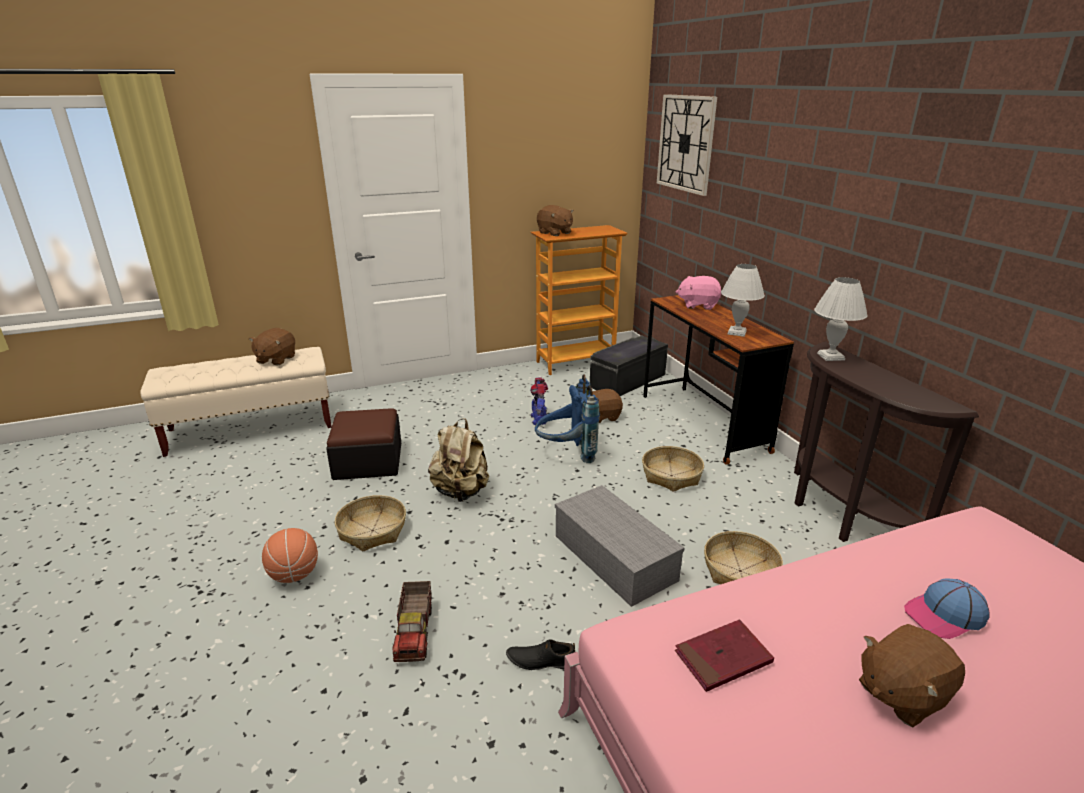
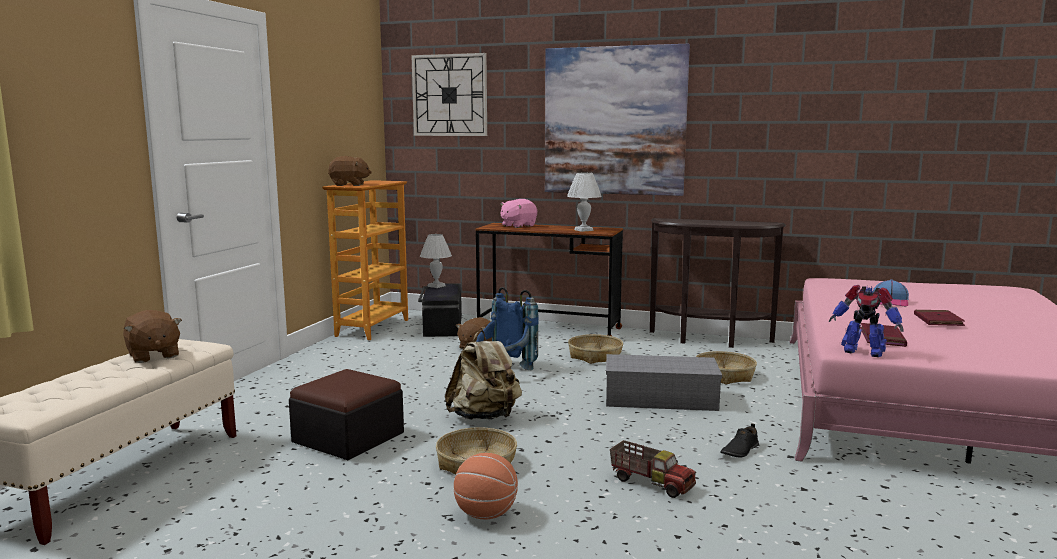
camera: 50 degrees left, 15 degrees down
toy robot [530,377,548,425] -> toy robot moved to [829,285,904,357]
white table lamp [814,277,868,361] -> white table lamp moved to [420,234,452,288]
brown plush toy [859,624,965,727] -> red book [914,310,965,326]
none -> picture [545,44,690,196]

